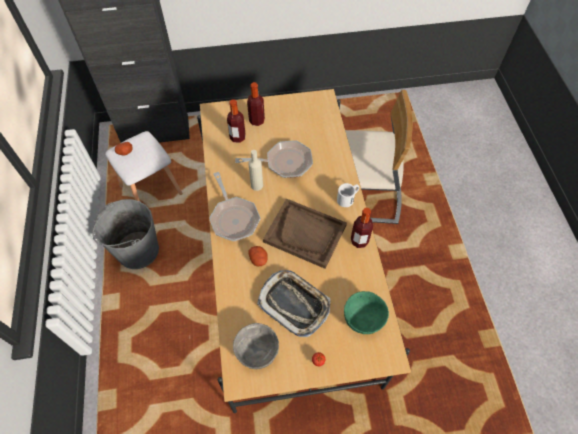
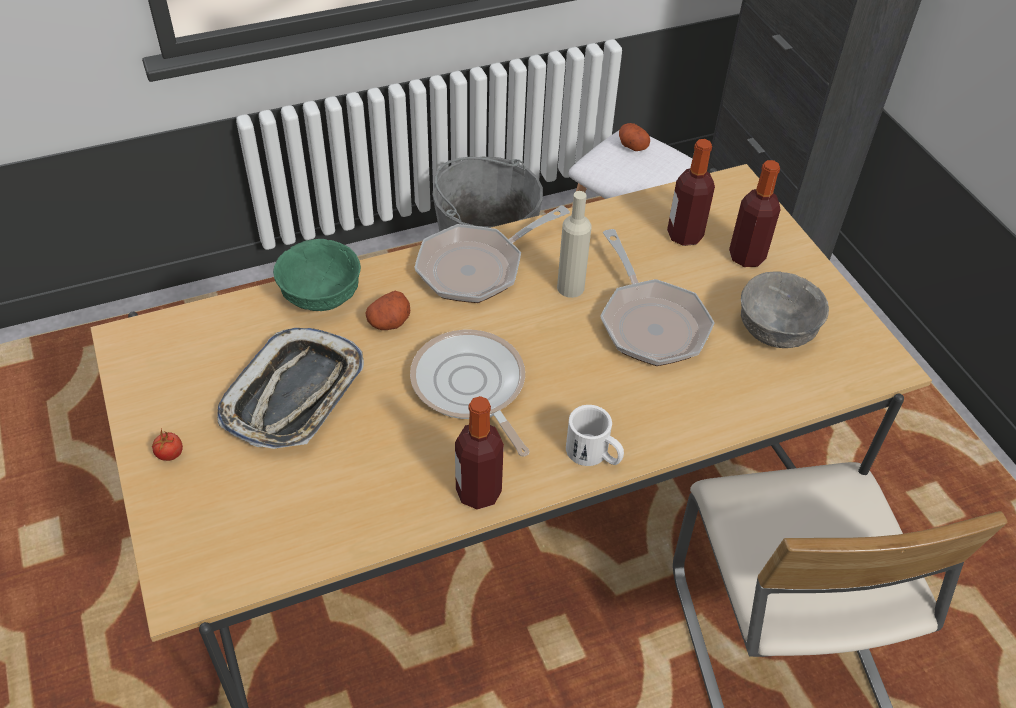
camera: 75 degrees right, 10 degrees down
grey bowl [233,323,279,369] -> grey bowl moved to [741,272,829,348]
brown tray [263,198,347,269] -> frying pan [410,330,530,457]
green bowl [344,291,389,334] -> green bowl moved to [273,239,361,311]

